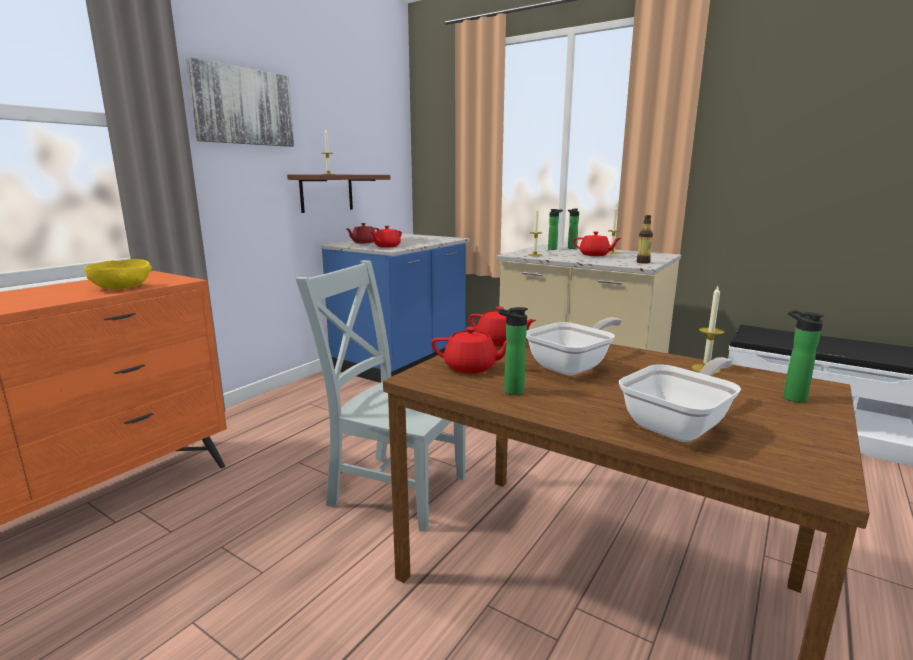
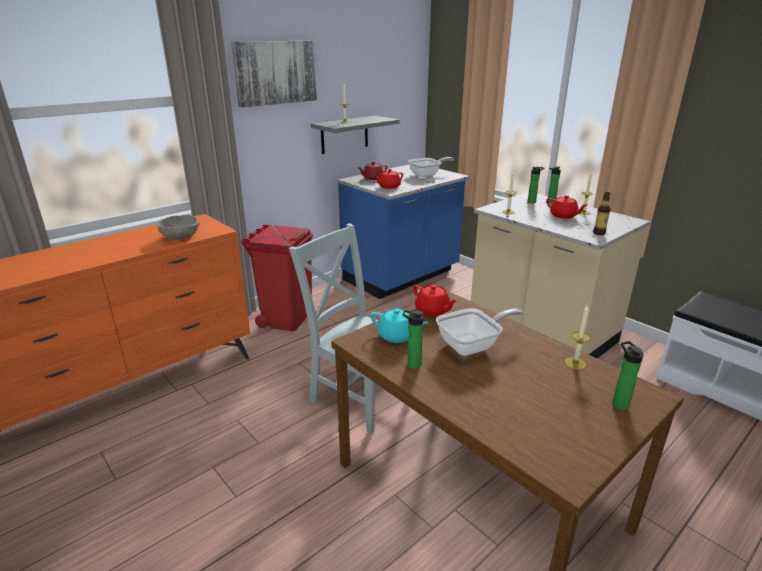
camera: 15 degrees right, 10 degrees up
yellow bowl [84,259,152,290] -> grey bowl [157,215,200,240]
brown shelf [287,174,390,213] -> grey shelf [311,116,400,154]
red teapot [431,327,507,373] -> turquoise teapot [370,308,428,343]
frying pan [619,357,741,442] -> frying pan moved to [408,157,454,177]
none -> red trash can [241,224,313,331]

